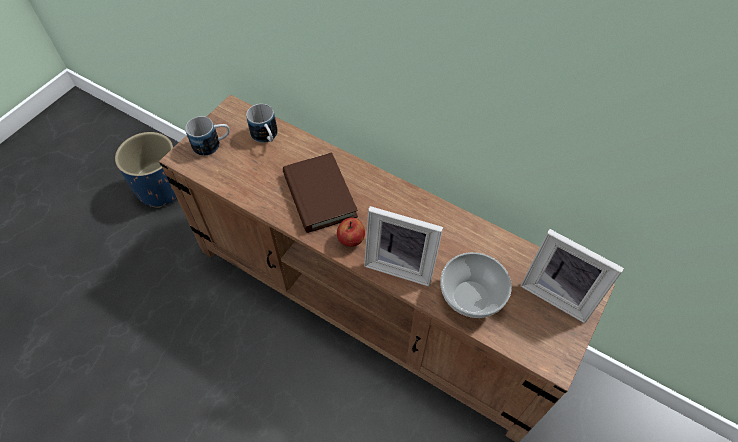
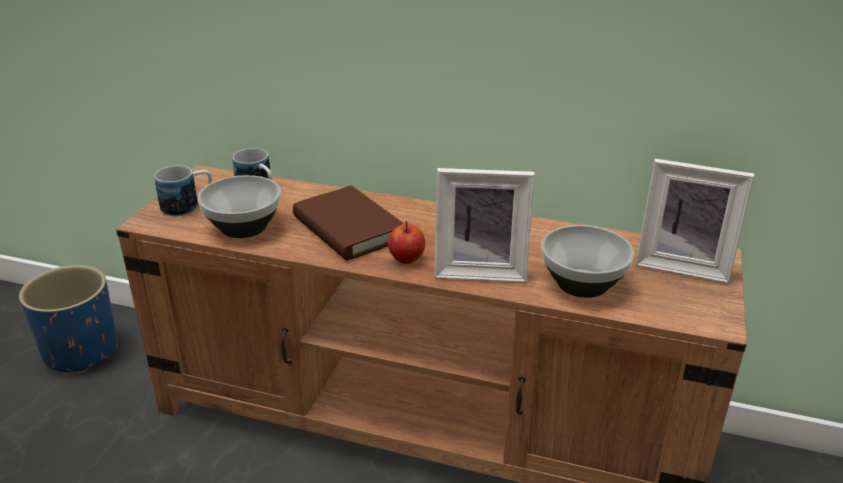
camera: 15 degrees left, 25 degrees down
none -> bowl [198,175,281,238]

